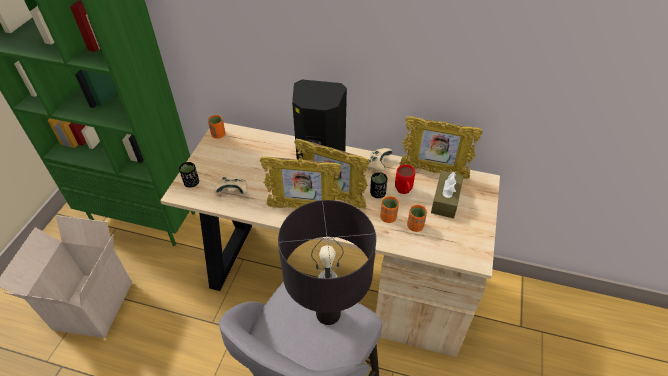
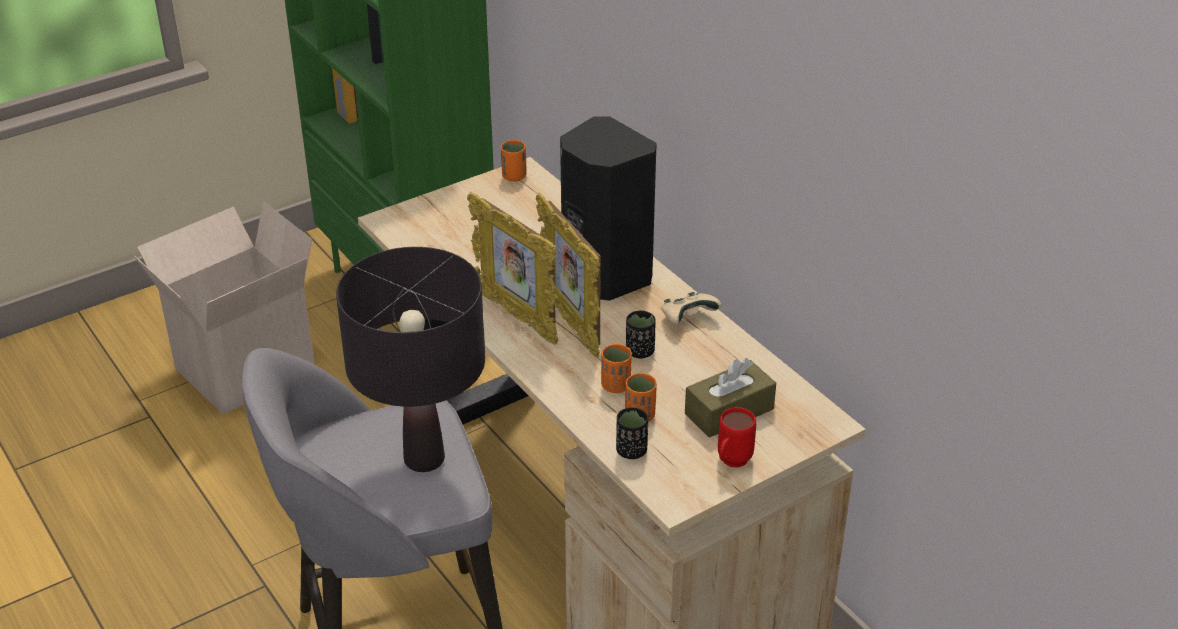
camera: 40 degrees right, 10 degrees down
black cup [179,162,199,188] -> black cup moved to [616,407,648,459]
beige game controller [214,177,247,194] -> none
red mug [395,164,415,194] -> red mug moved to [718,407,756,468]
picture frame [400,116,483,179] -> none

